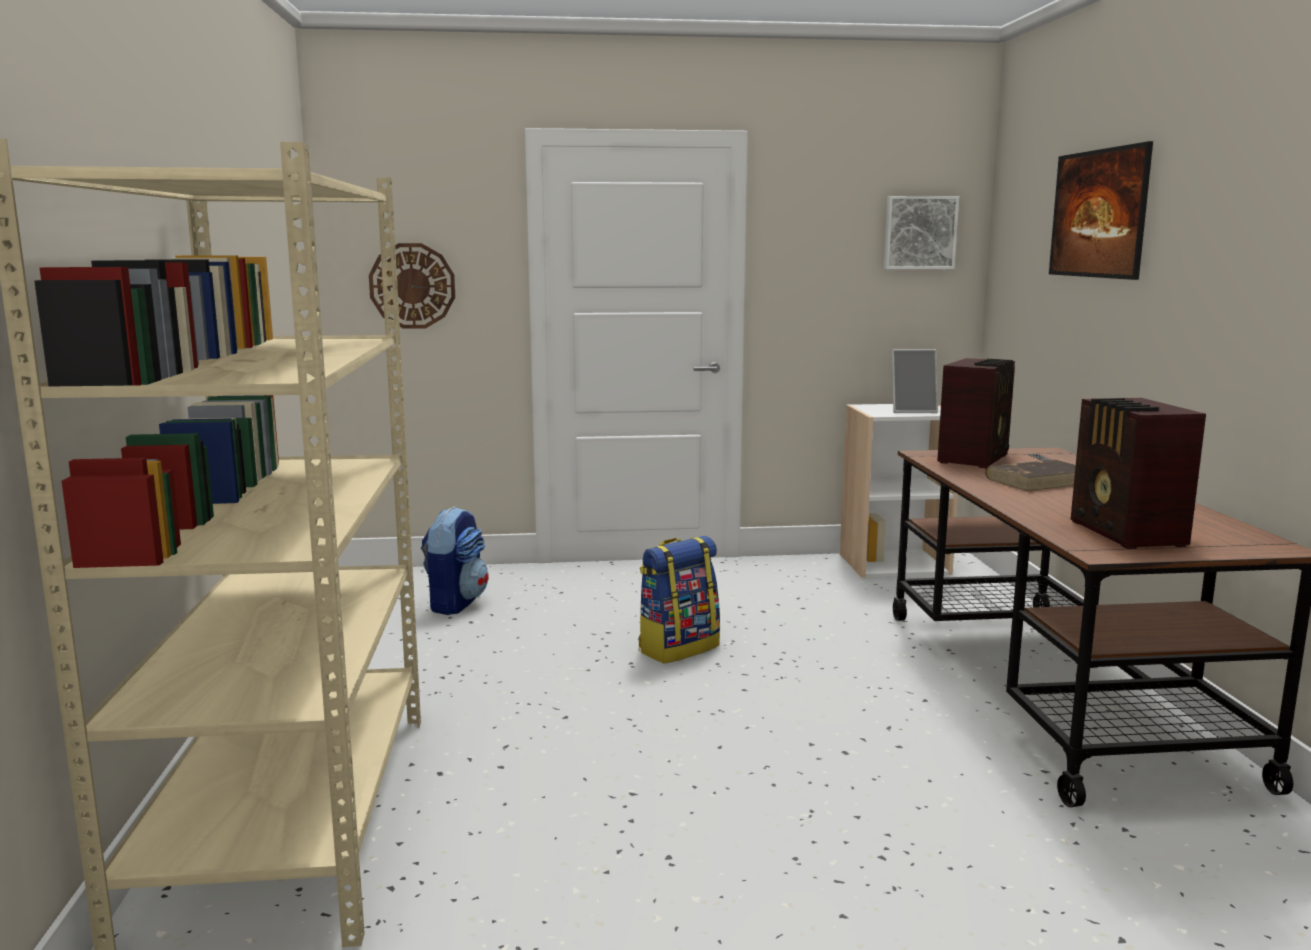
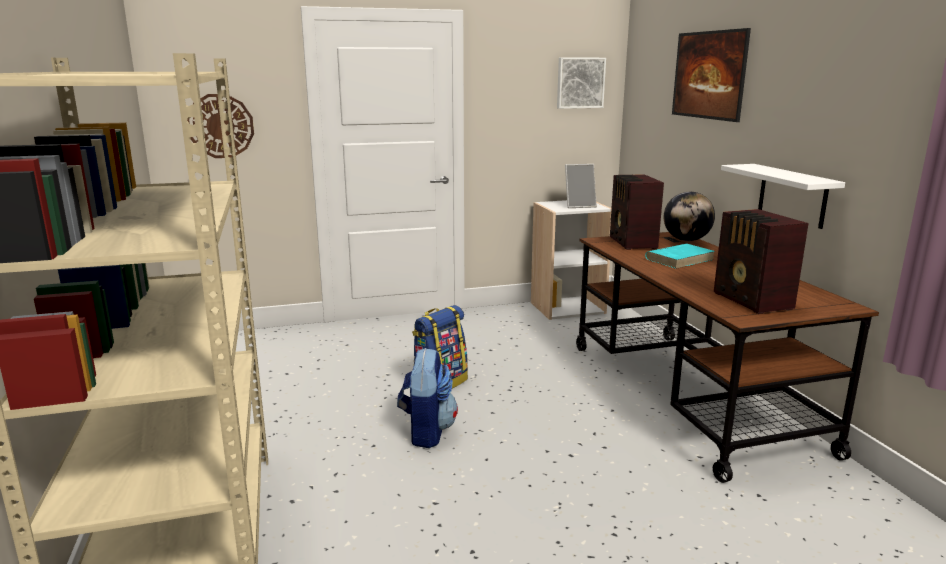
camera: 10 degrees left, 5 degrees up
backpack [421,506,489,615] -> backpack moved to [397,348,458,448]
radio [937,358,1015,469] -> radio turned 150 degrees clockwise [610,174,664,250]
brown book [985,460,1076,491] -> turquoise book [645,244,715,269]
none -> globe [664,192,715,241]
none -> white shelf [721,164,845,229]

